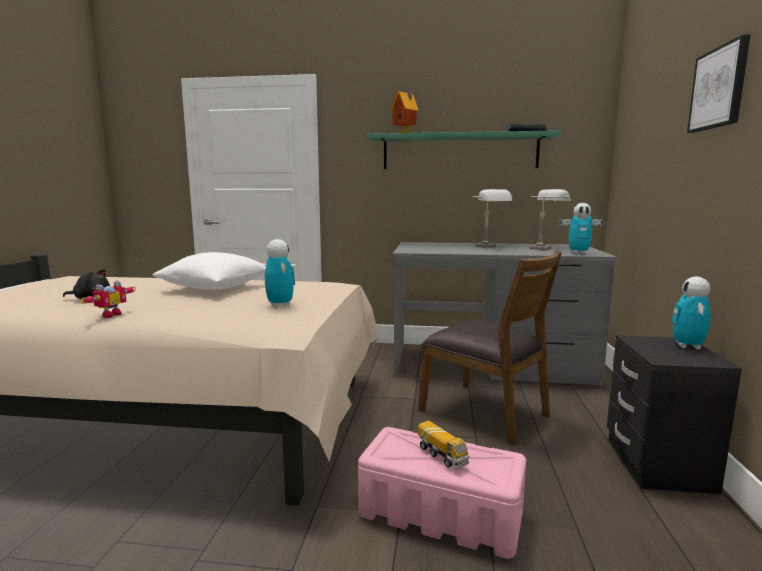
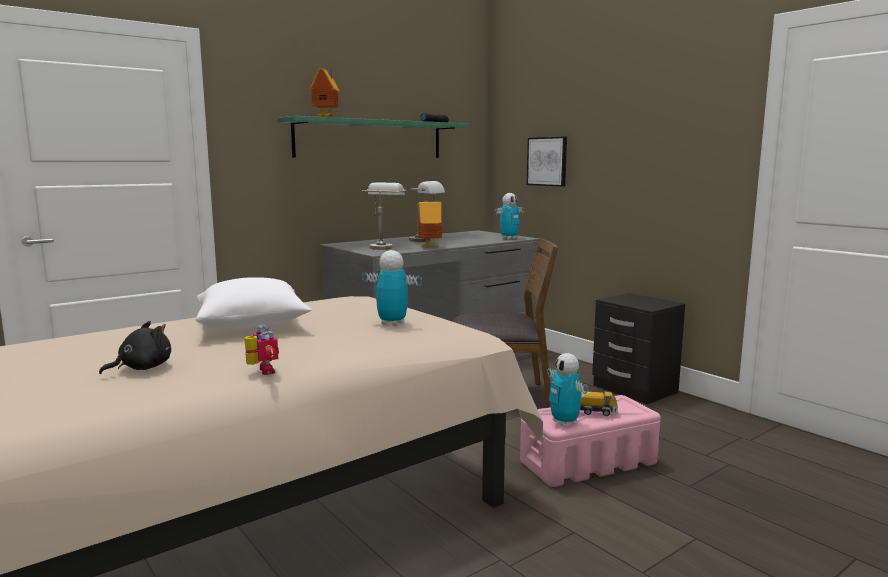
camera: 45 degrees left, 0 degrees up
grey table lamp [529,189,571,250] -> grey table lamp moved to [362,183,406,250]
toy robot [672,277,711,349] -> toy robot moved to [547,353,588,426]
picture [687,34,750,133] -> picture moved to [527,137,567,187]
none -> toy house [418,199,442,248]

